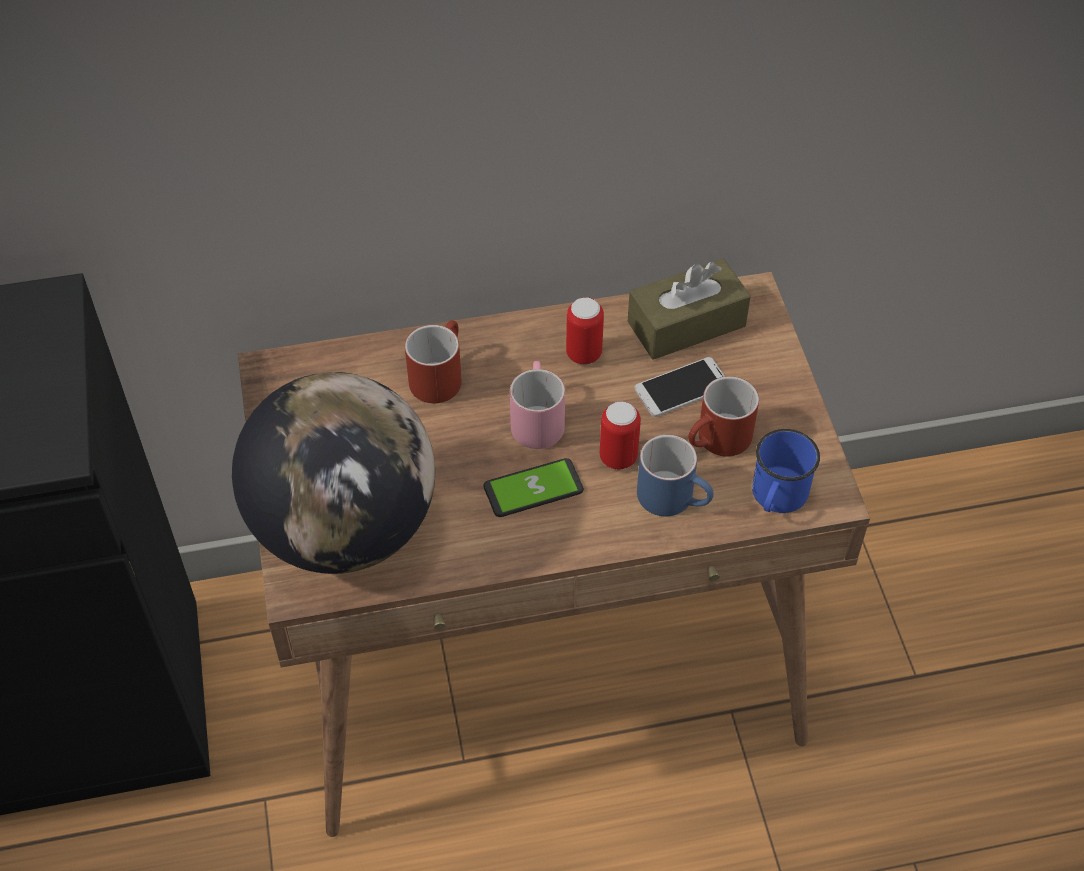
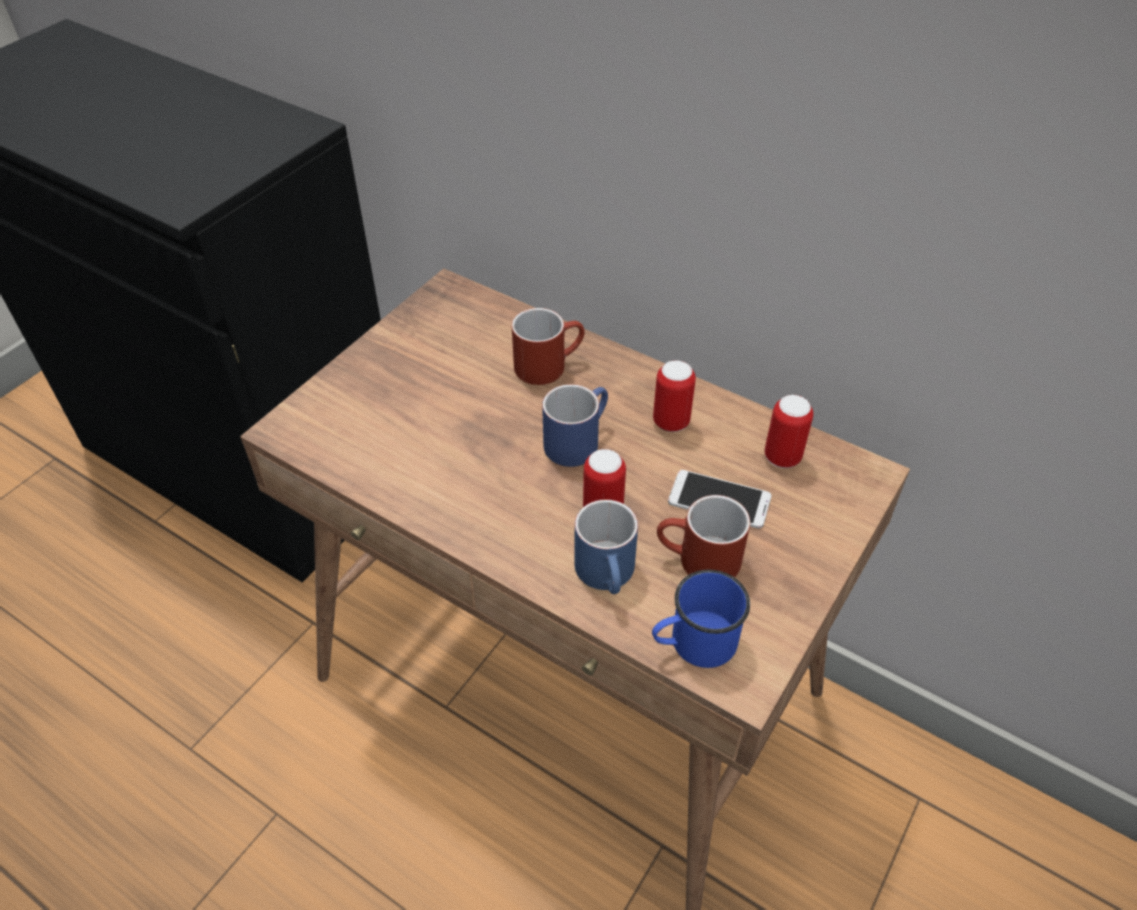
camera: 45 degrees right, 5 degrees down
globe [232,372,435,574] -> none
phone [483,458,584,517] -> none
pink mug [510,361,565,449] -> blue mug [542,384,608,467]
brown tissue box [628,259,751,360] -> can [765,395,813,468]

